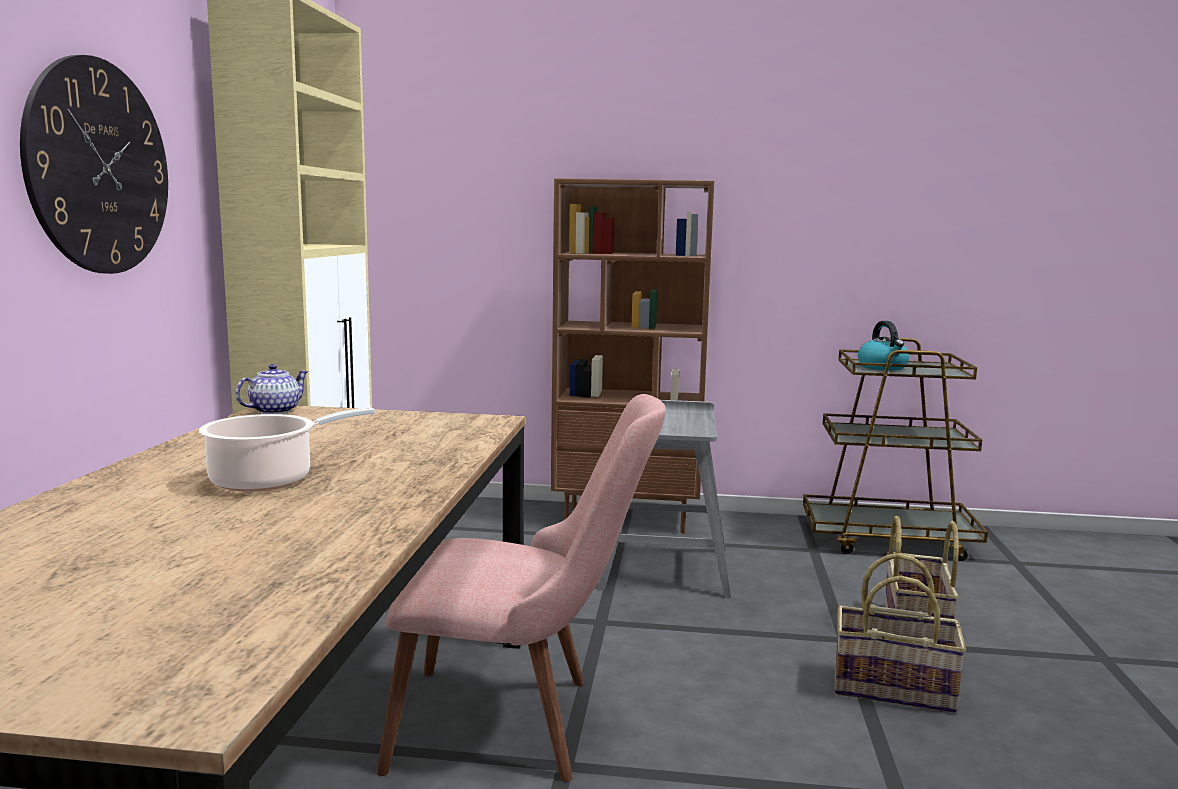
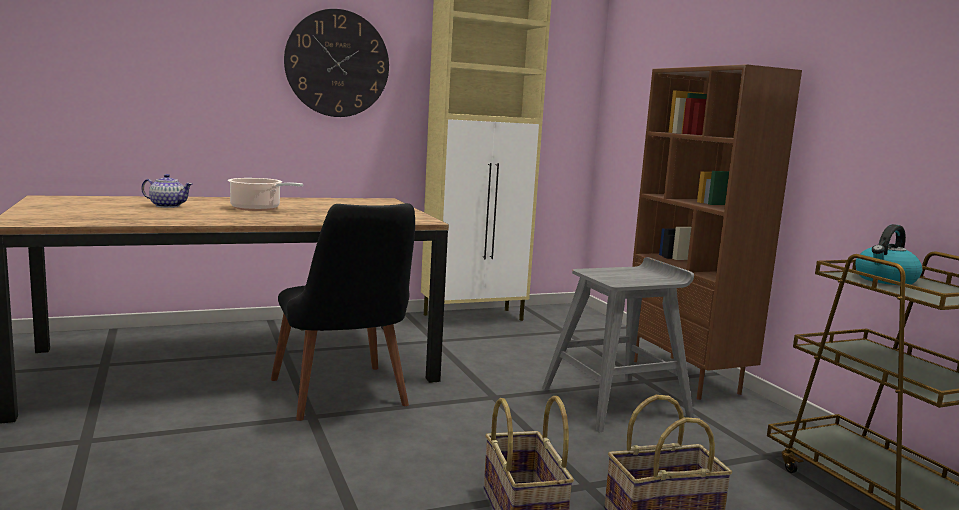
camera: 60 degrees right, 0 degrees up
teapot [236,364,309,414] -> teapot moved to [141,174,193,208]
pink chair [376,394,666,782] -> black chair [271,203,415,421]

